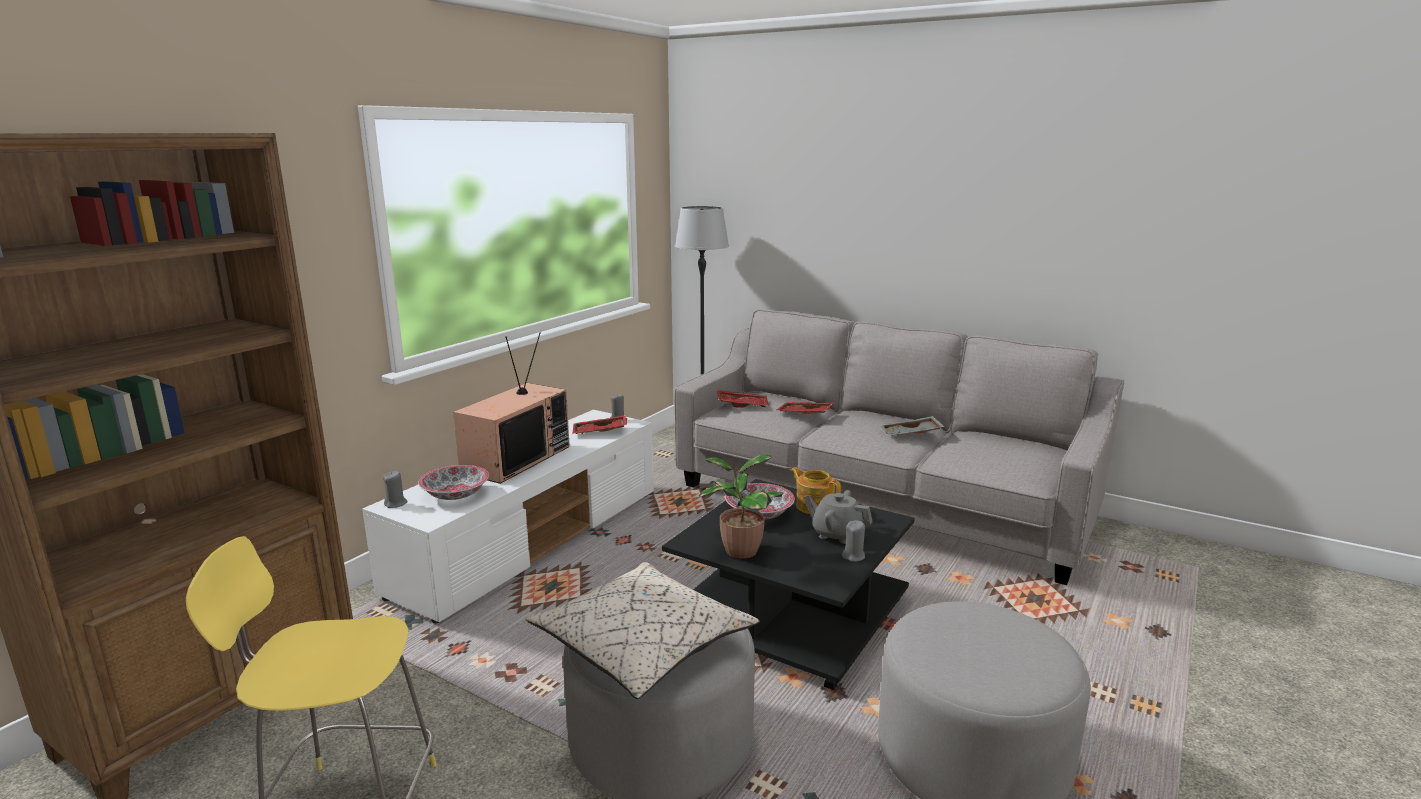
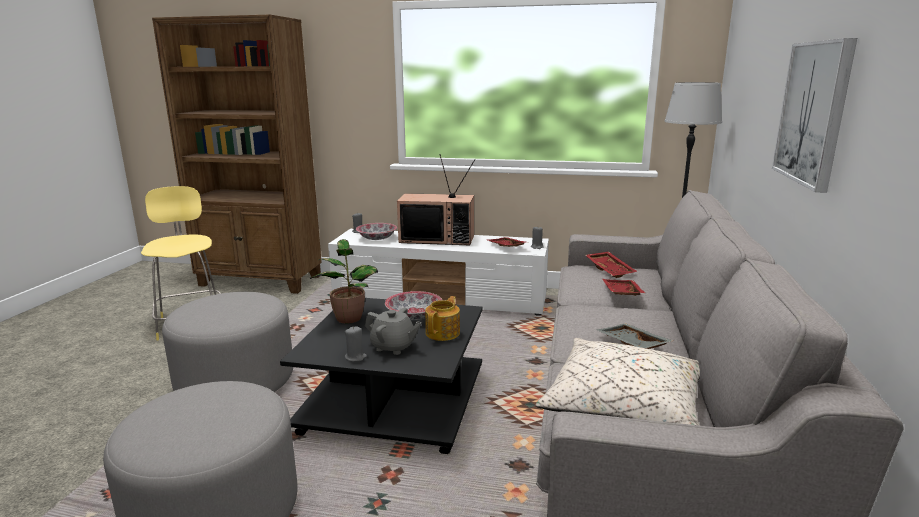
camera: 70 degrees right, 0 degrees up
beige pillow [525,562,760,699] -> beige pillow moved to [536,338,700,426]
grey teapot [804,490,873,544] -> grey teapot turned 105 degrees clockwise [365,308,422,355]
none -> picture [772,38,857,193]

